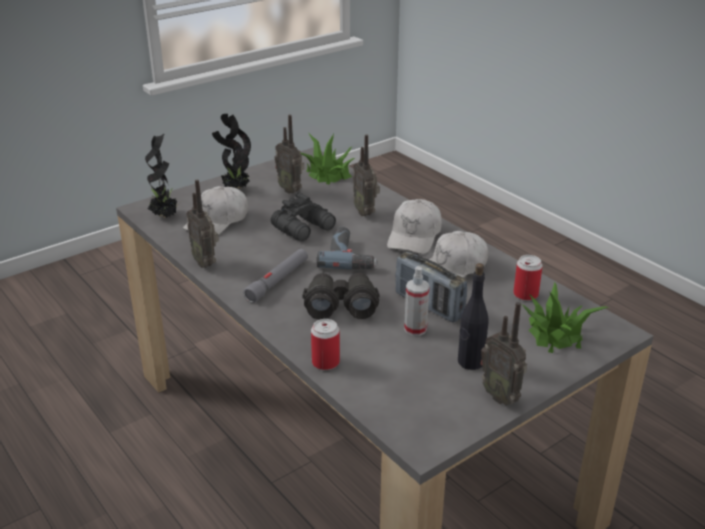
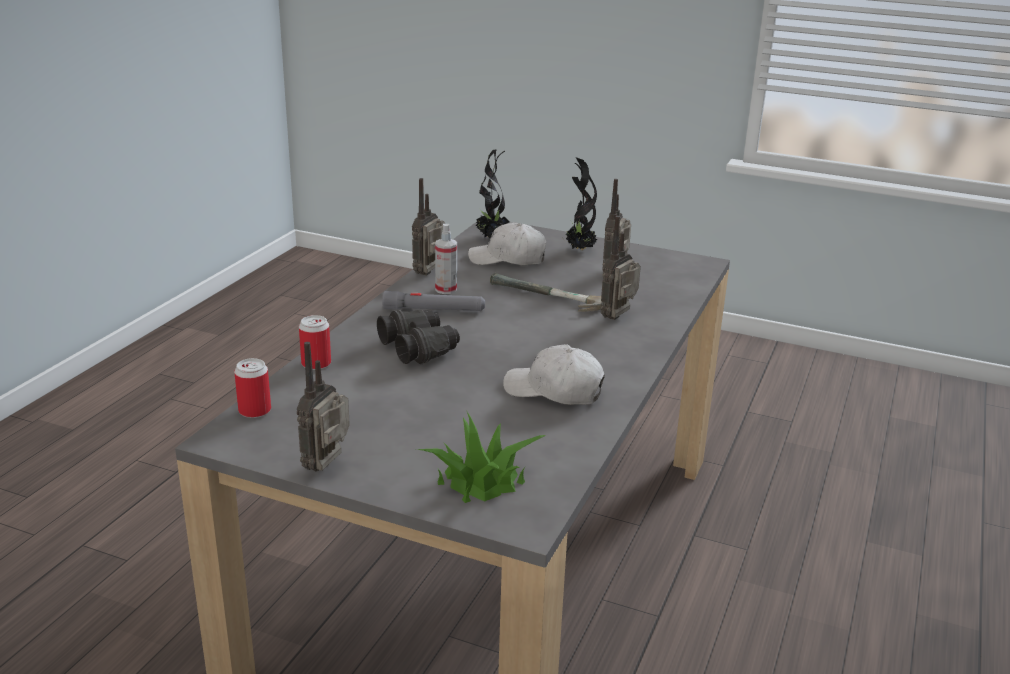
camera: 60 degrees right, 5 degrees down
black binoculars [271,192,336,241] -> hammer [490,273,602,312]
potted plant [301,134,355,184] -> none
power drill [316,227,378,269] -> none
white cap [387,199,442,254] -> none
radio [395,252,467,322] -> none
spray bottle [404,266,430,336] -> spray bottle moved to [435,224,457,294]
black bottle [458,263,489,370] -> none
can [513,255,543,301] -> can moved to [234,358,271,418]

